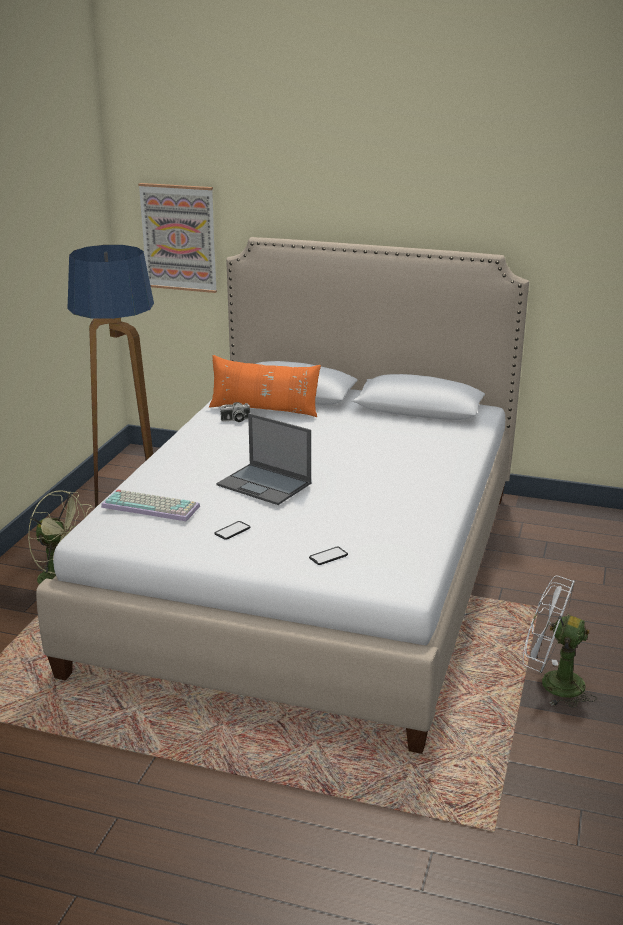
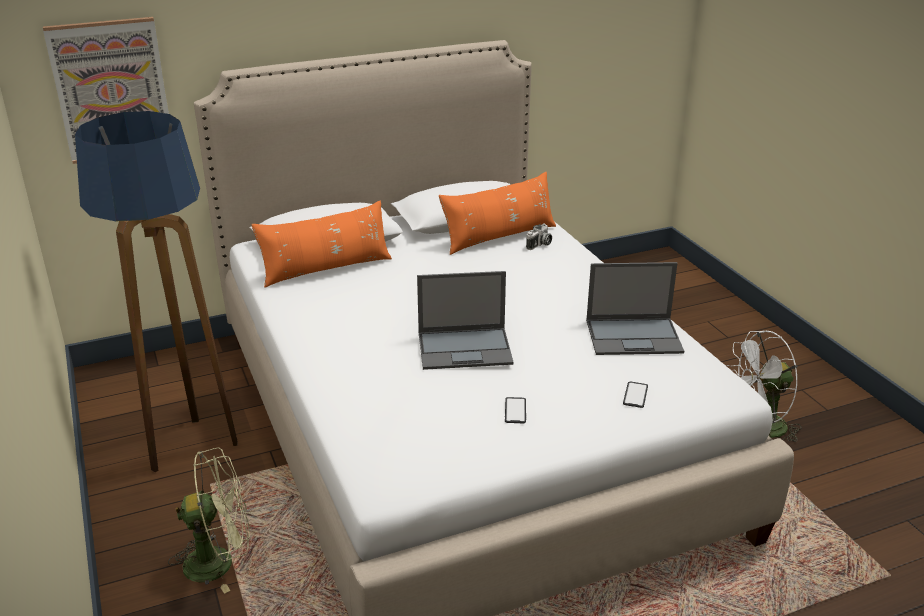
camera: 40 degrees left, 5 degrees up
keyboard [101,489,200,521] -> none
camera [220,402,250,422] -> camera moved to [526,223,552,250]
none -> orange pillow [439,172,556,255]
none -> laptop [586,262,684,355]

